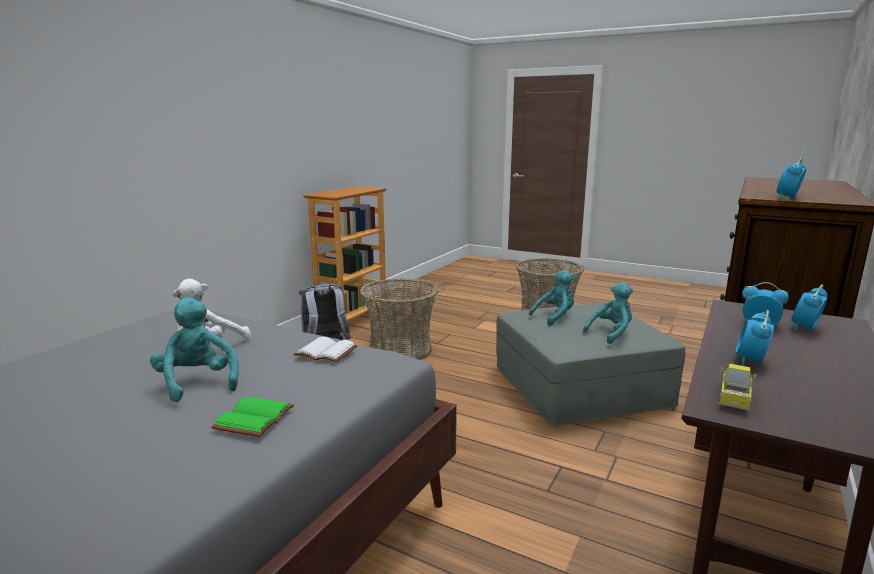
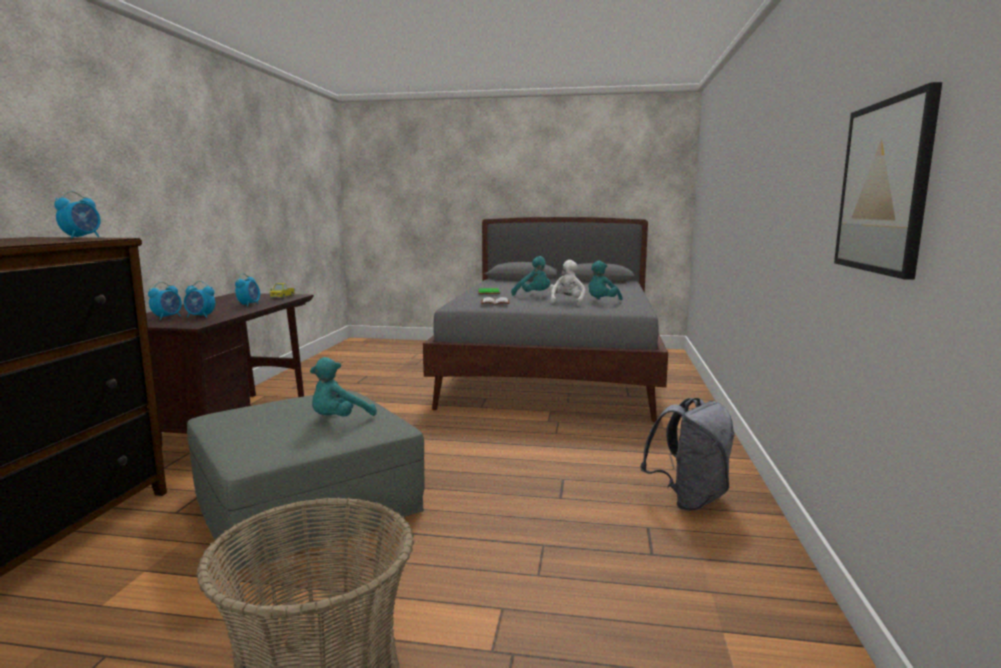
camera: 160 degrees right, 5 degrees down
bookcase [303,186,387,322] -> none
basket [360,278,439,360] -> none
turquoise plush toy [583,282,633,344] -> turquoise plush toy moved to [588,261,623,300]
none -> picture [834,82,942,280]

